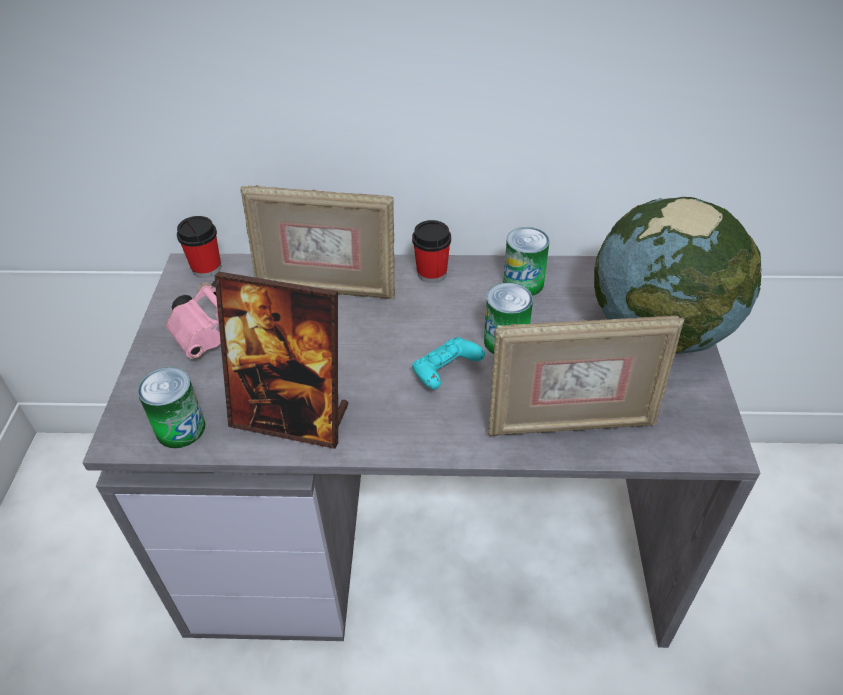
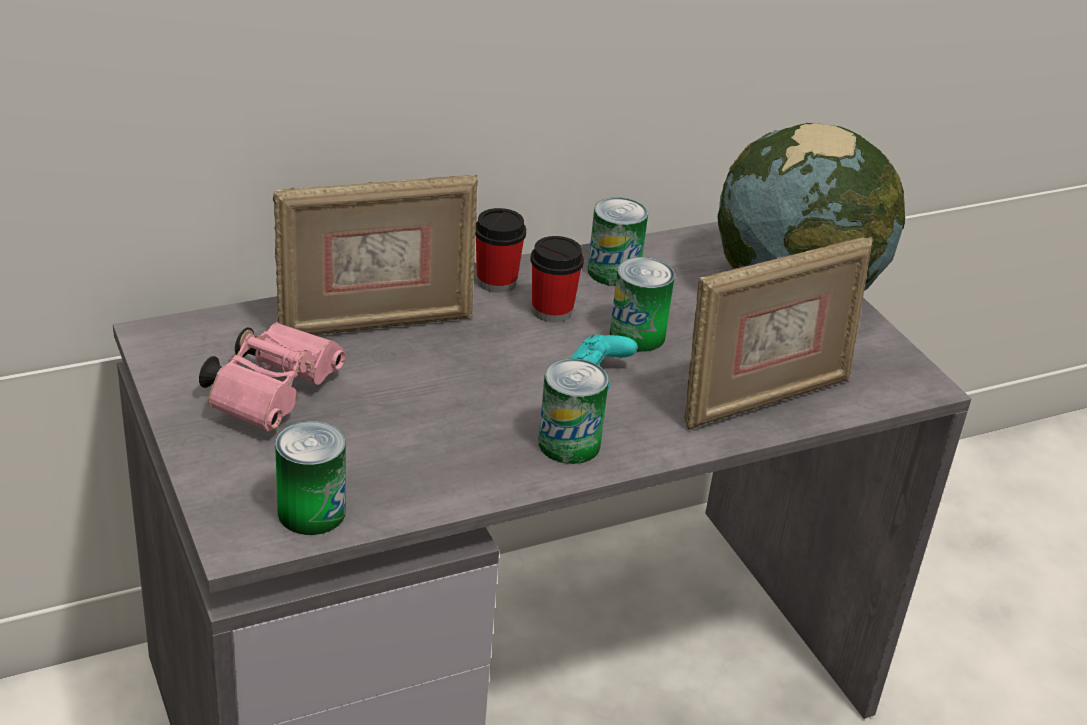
camera: 30 degrees left, 10 degrees down
cup [177,216,221,278] -> cup moved to [530,236,584,322]
picture frame [214,272,349,449] -> none
none -> can [538,359,609,464]

